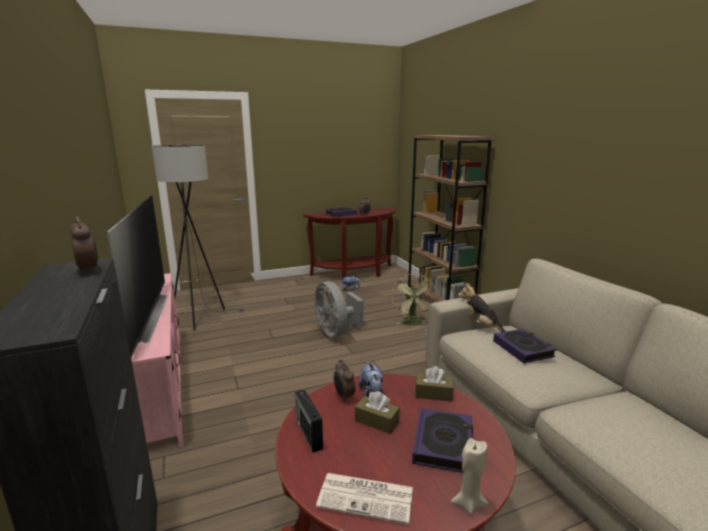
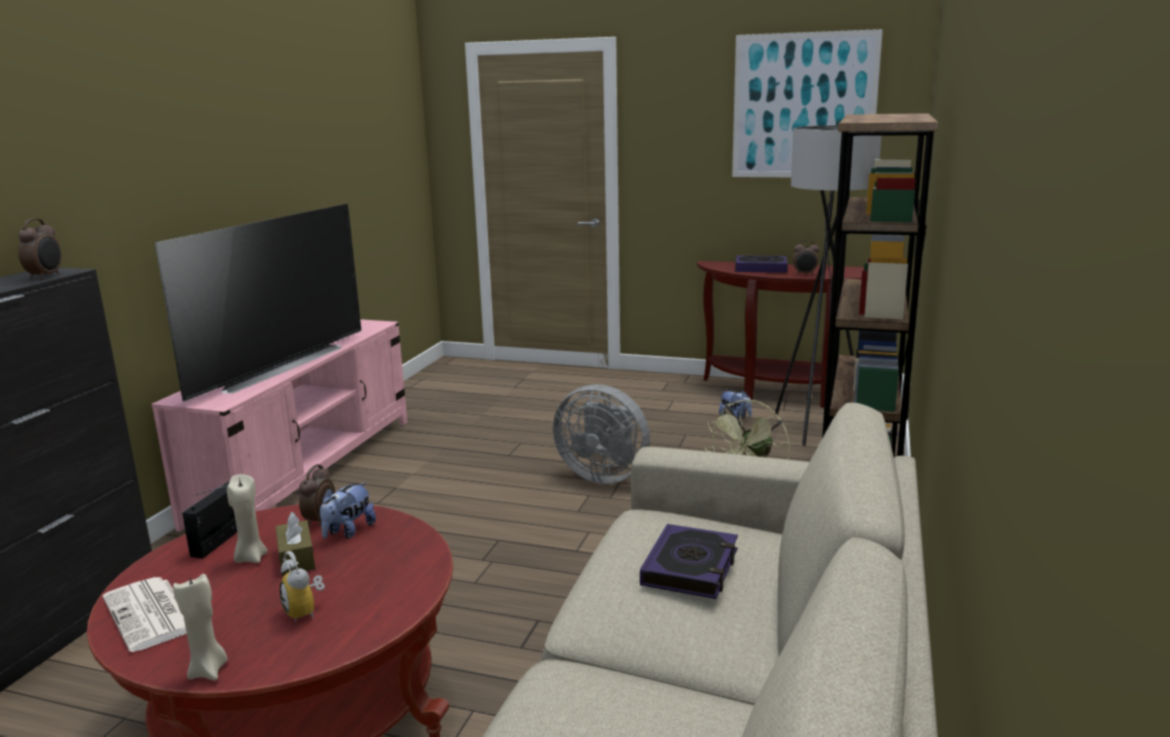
camera: 40 degrees right, 0 degrees up
grey floor lamp [152,145,244,330] -> grey floor lamp moved to [774,125,899,446]
grey fan [315,281,364,337] -> grey fan turned 75 degrees counterclockwise [553,384,650,484]
book [412,408,473,473] -> alarm clock [280,551,325,622]
brown tissue box [415,366,454,402] -> none
plush toy [458,283,506,332] -> none
none -> beige candle [227,474,268,563]
none -> picture [732,29,883,177]

